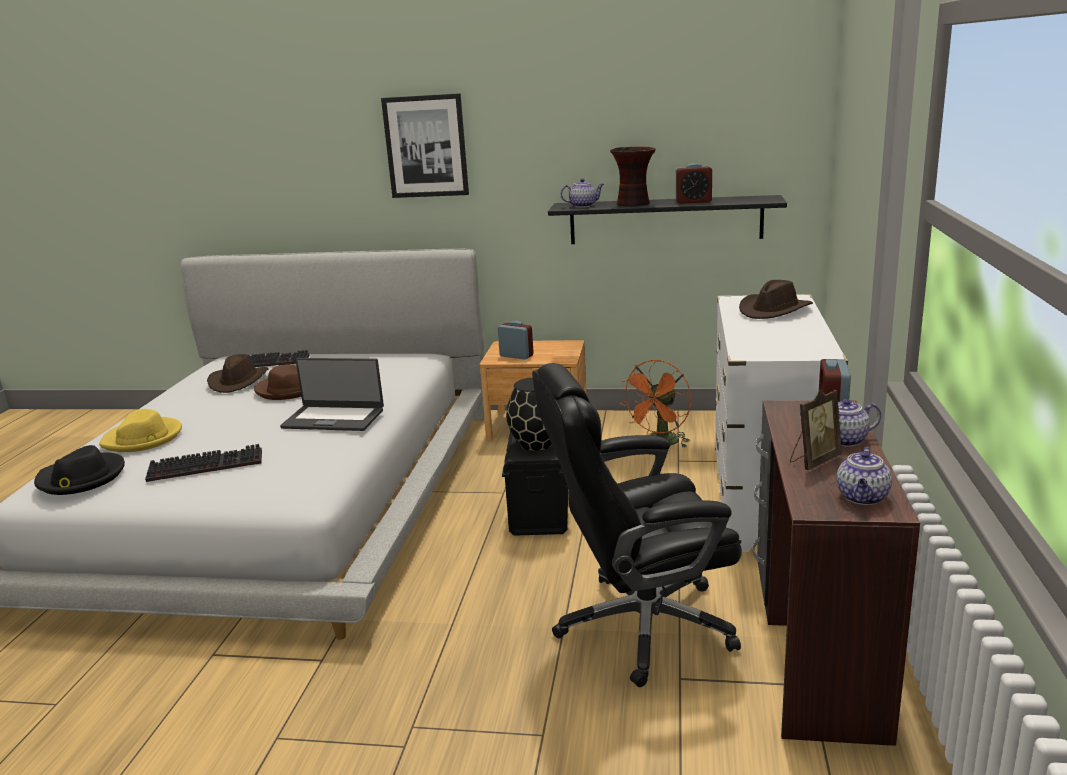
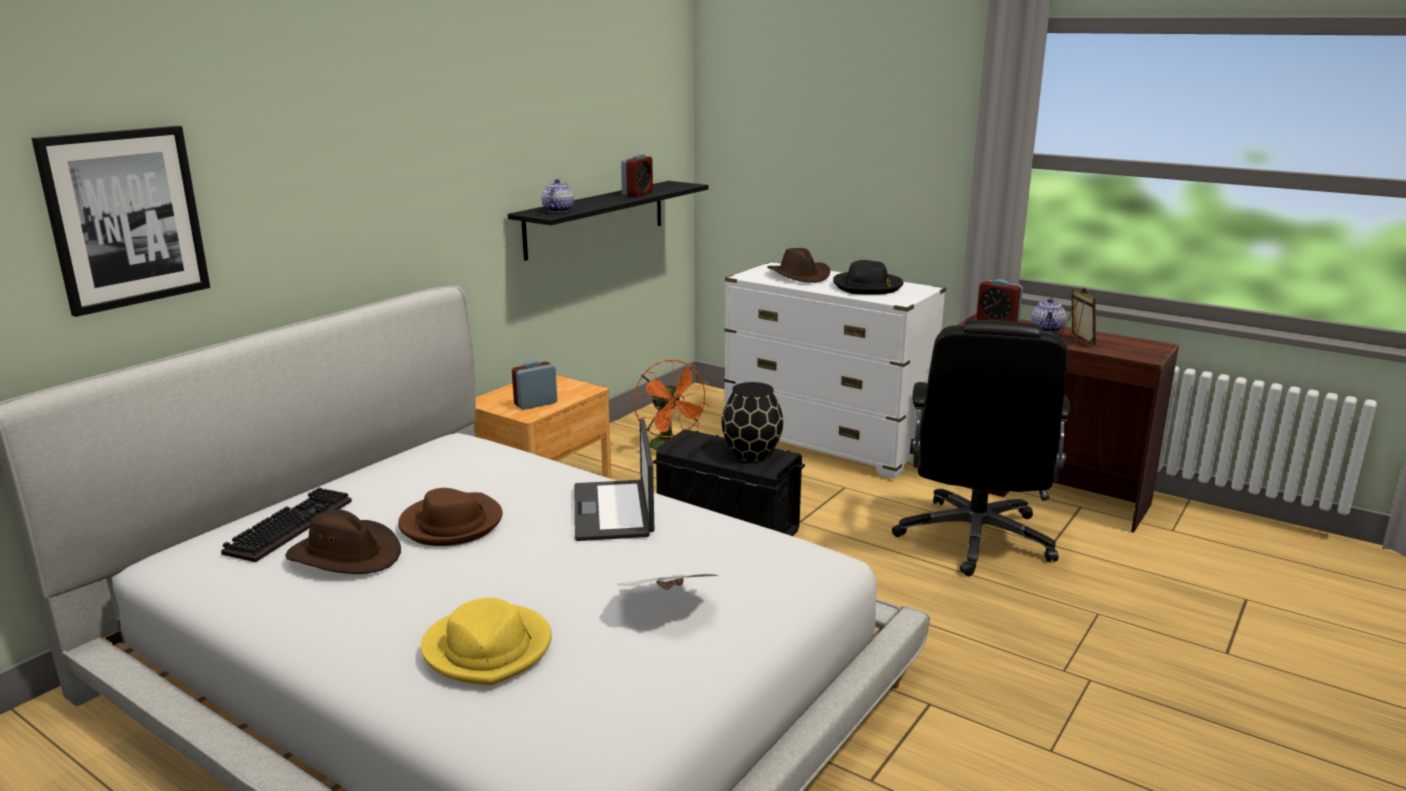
camera: 65 degrees left, 0 degrees up
black hat [34,445,125,495] -> black hat moved to [833,260,903,295]
keyboard [145,444,262,482] -> newspaper [617,574,718,590]
laptop [280,358,384,431] -> laptop turned 135 degrees clockwise [574,418,654,541]
picture [381,93,469,198] -> picture moved to [31,126,210,317]
vase [610,146,656,206] -> none
teapot [837,447,892,505] -> none

